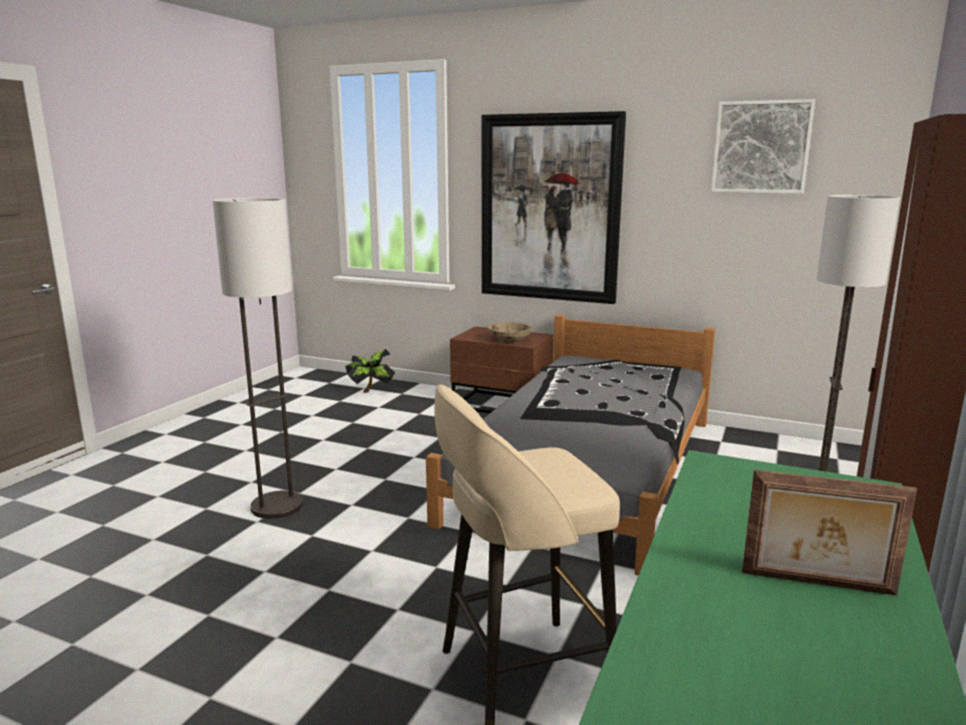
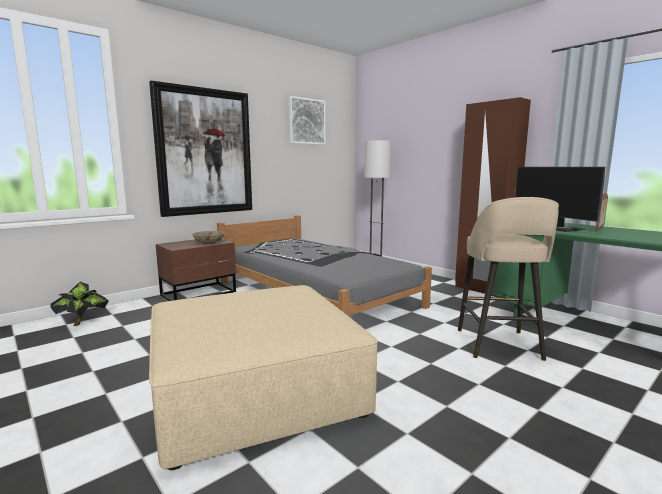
camera: 65 degrees left, 5 degrees down
floor lamp [212,198,303,519] -> beige ottoman [149,285,378,470]
none -> monitor [515,167,605,232]

